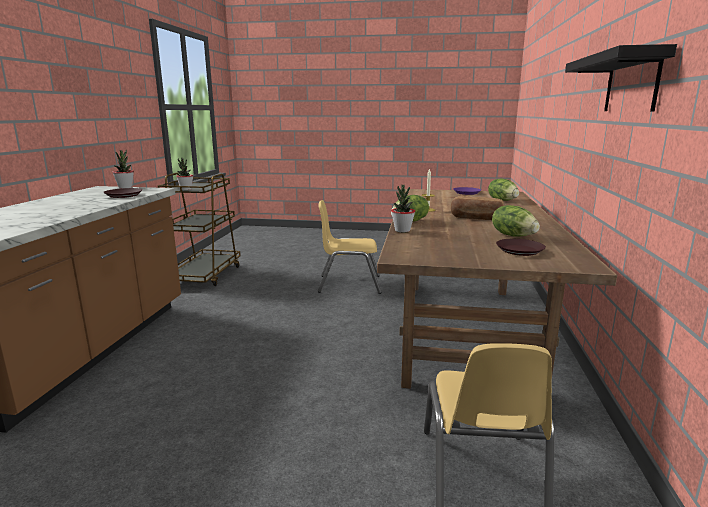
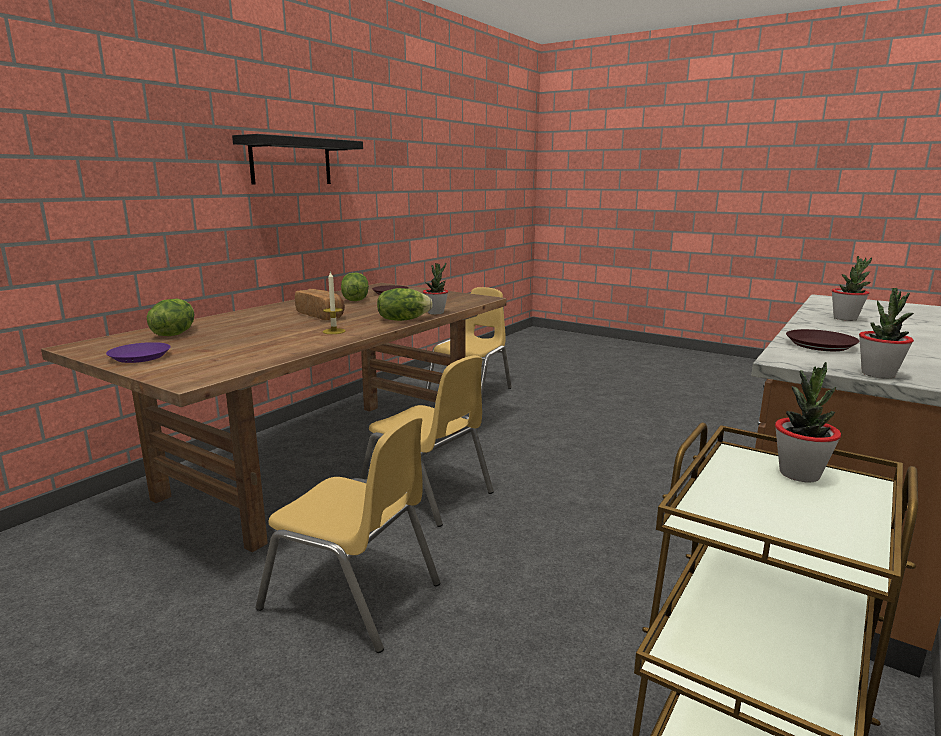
camera: 155 degrees left, 0 degrees up
none -> yellow chair [360,355,494,527]
none -> potted plant [831,256,872,321]

